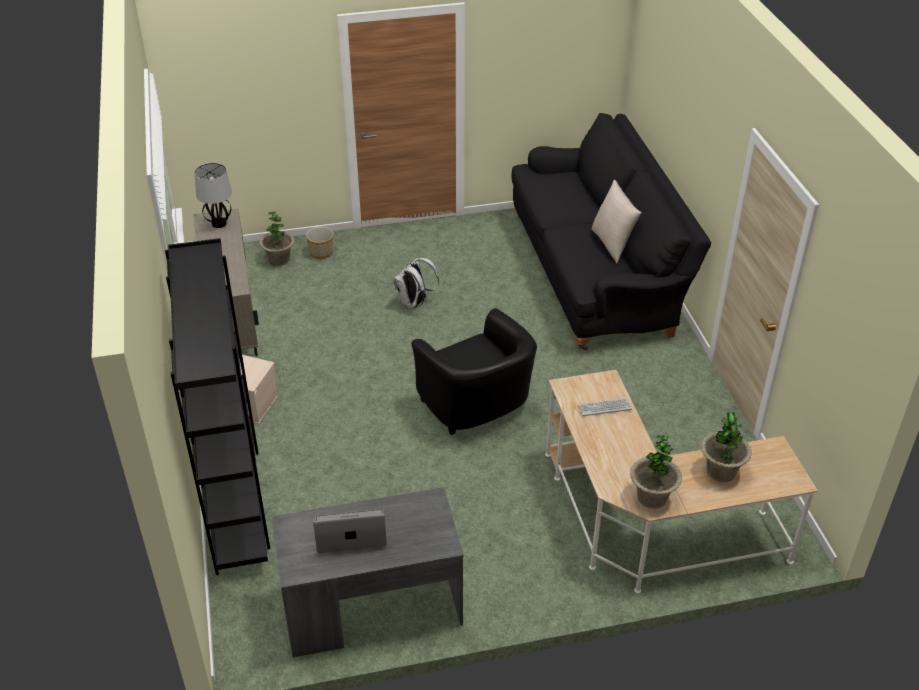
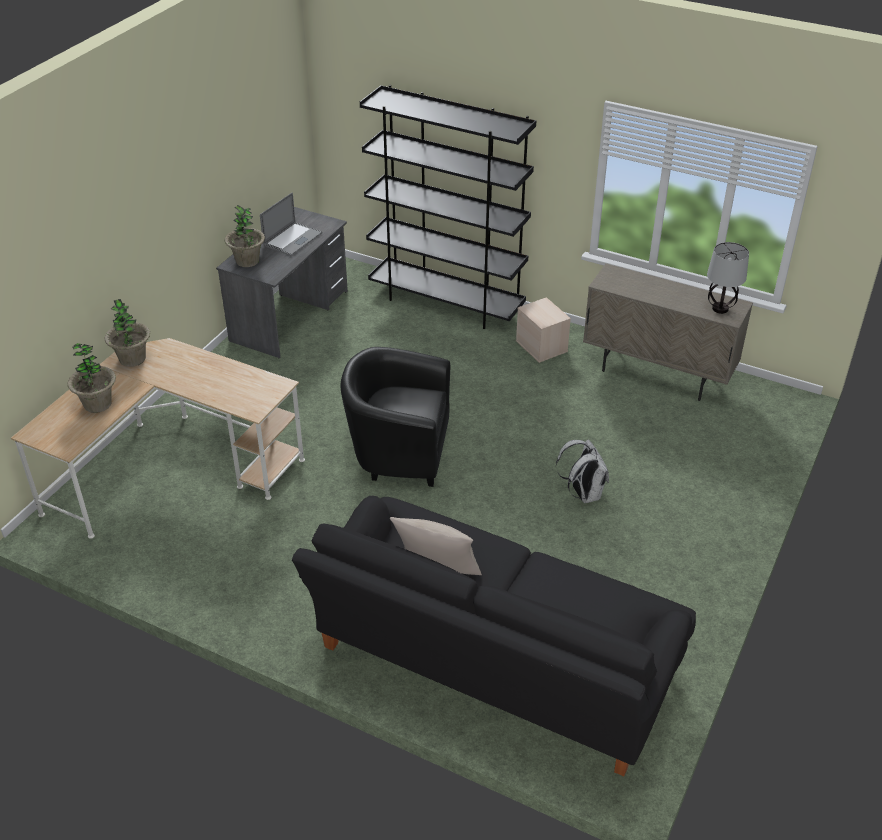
camera: 130 degrees right, 0 degrees up
potted plant [259,211,295,266] -> potted plant moved to [225,205,265,267]
planter [306,227,334,259] -> none
keyboard [578,398,632,416] -> none

